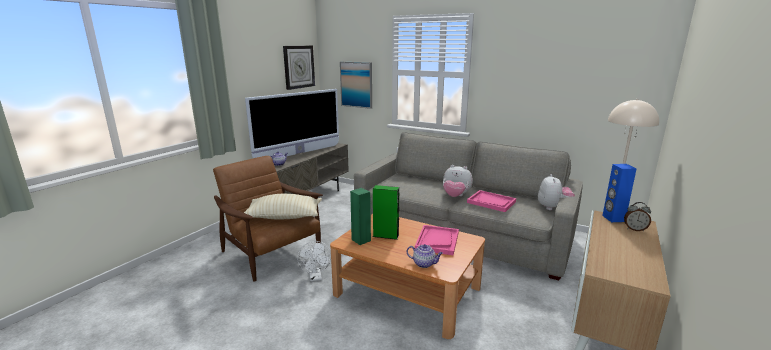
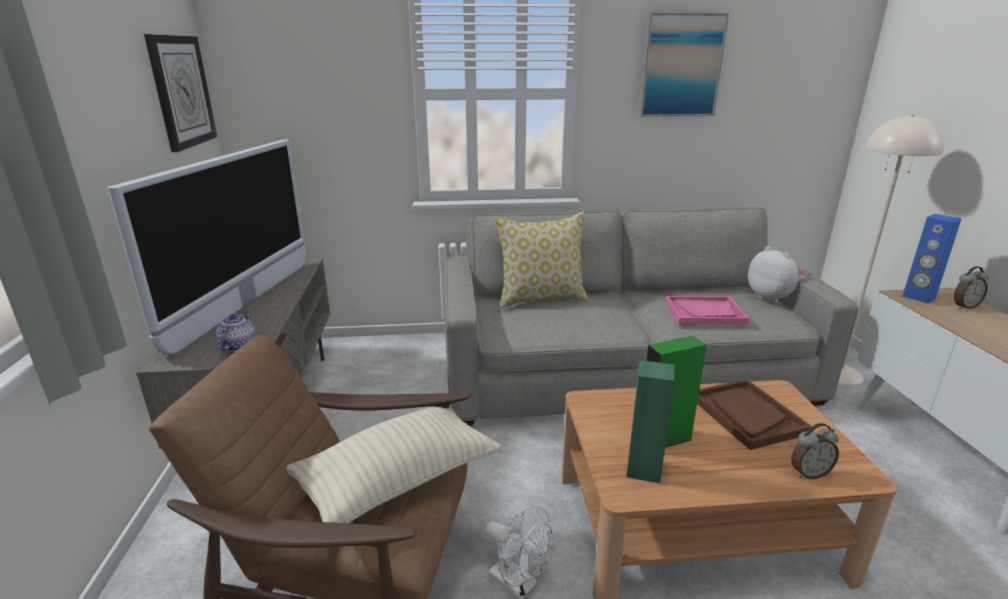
camera: 35 degrees left, 5 degrees up
picture [340,62,372,109] -> picture moved to [639,13,729,117]
teapot [407,244,443,268] -> alarm clock [791,423,839,479]
pink tray [415,225,459,255] -> brown tray [697,379,812,450]
plush toy [443,165,473,197] -> none
none -> pillow [495,212,588,308]

